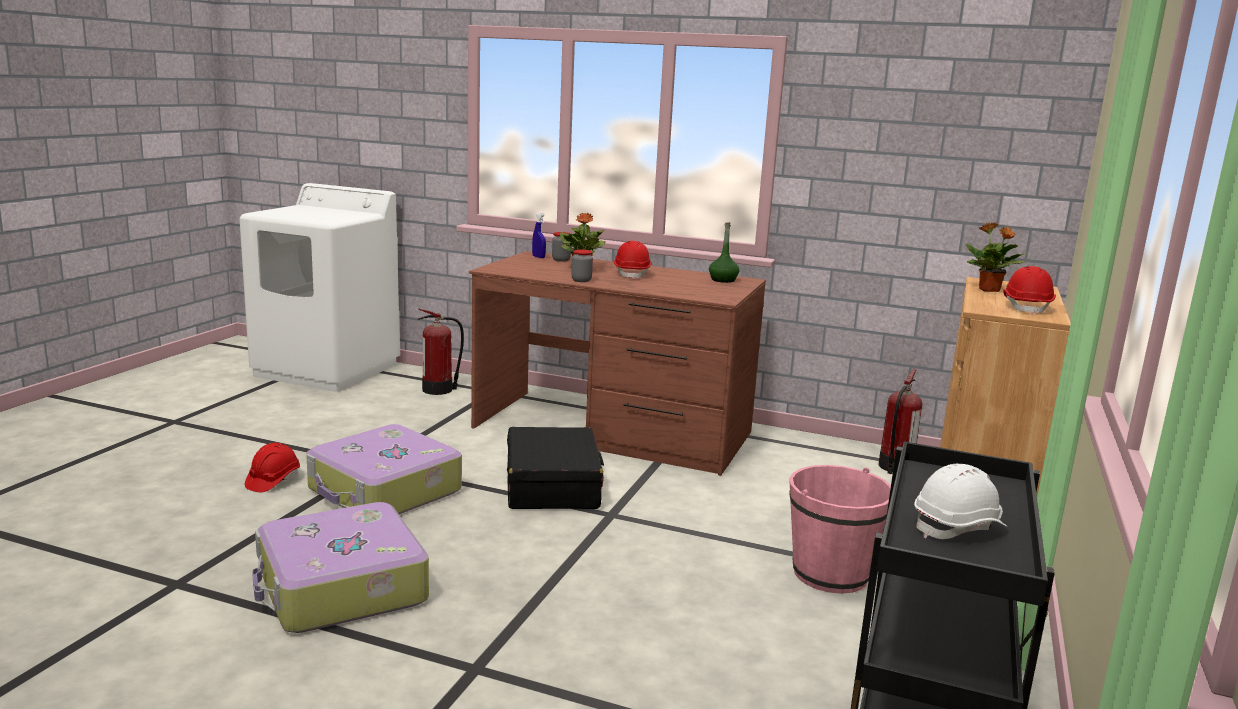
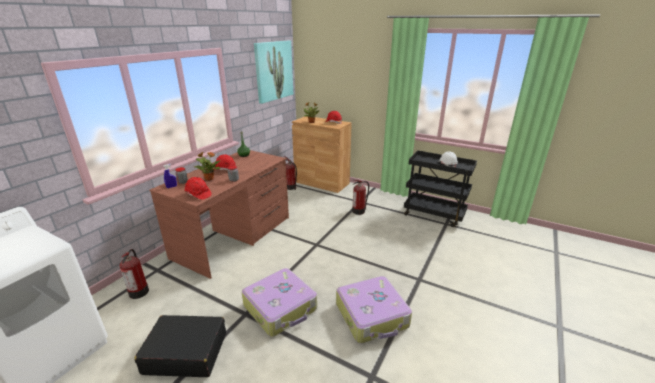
camera: 80 degrees left, 10 degrees up
red hard hat [245,443,300,492] -> red hard hat moved to [185,177,211,200]
black suitcase [507,427,604,509] -> black suitcase moved to [134,315,226,377]
pink bucket [789,465,891,594] -> fire extinguisher [352,180,369,215]
none -> picture [254,40,293,104]

